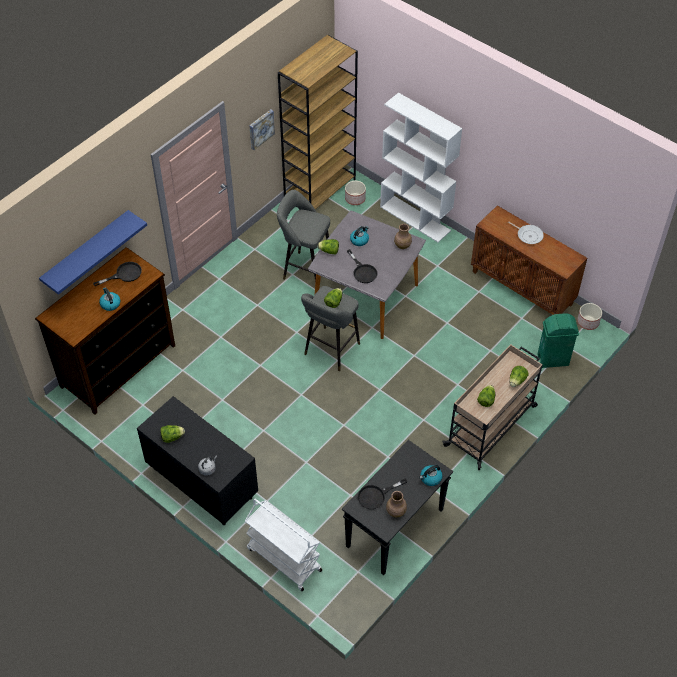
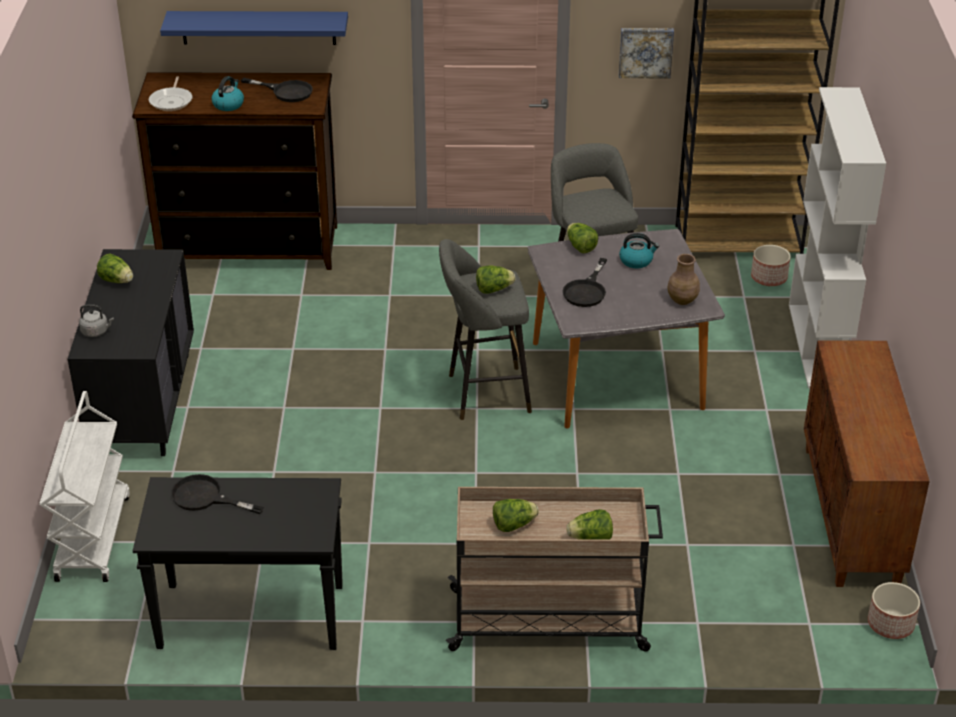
camera: 50 degrees right, 15 degrees down
brown vase [386,491,407,518] -> none
kettle [419,465,443,486] -> none
frying pan [508,221,544,244] -> frying pan moved to [149,76,192,111]
green trash can [537,313,579,368] -> none

